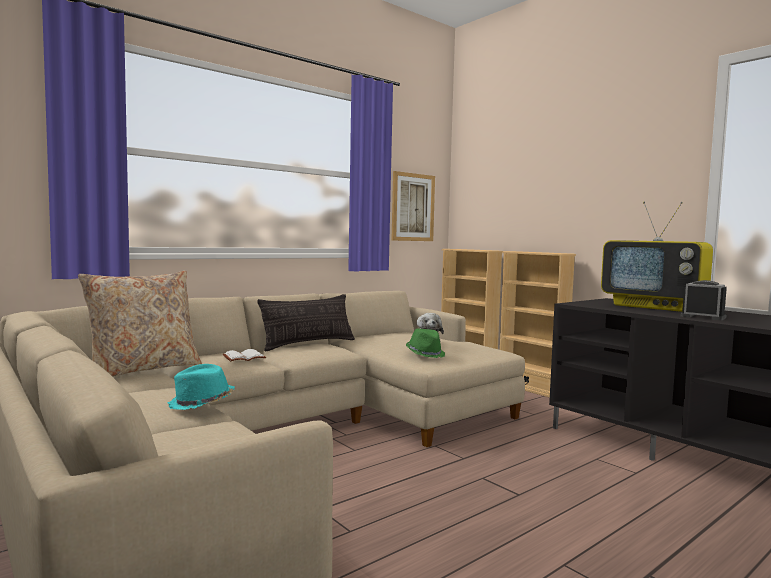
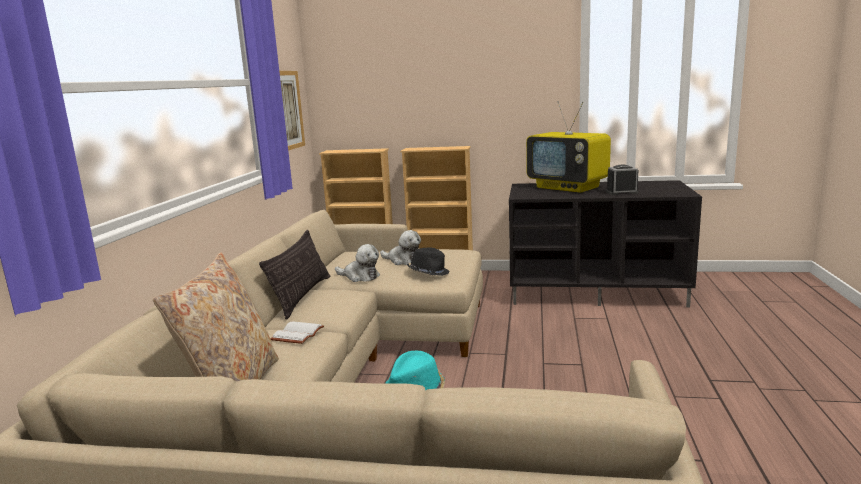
camera: 40 degrees left, 10 degrees up
green hat [406,328,445,358] -> black hat [407,248,450,276]
television [601,202,713,312] -> television turned 45 degrees clockwise [526,101,611,193]
none -> plush toy [335,244,380,282]

